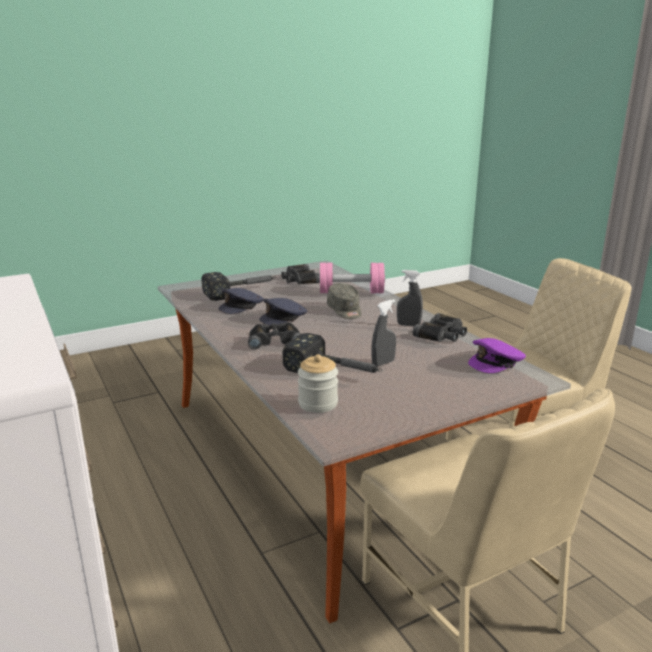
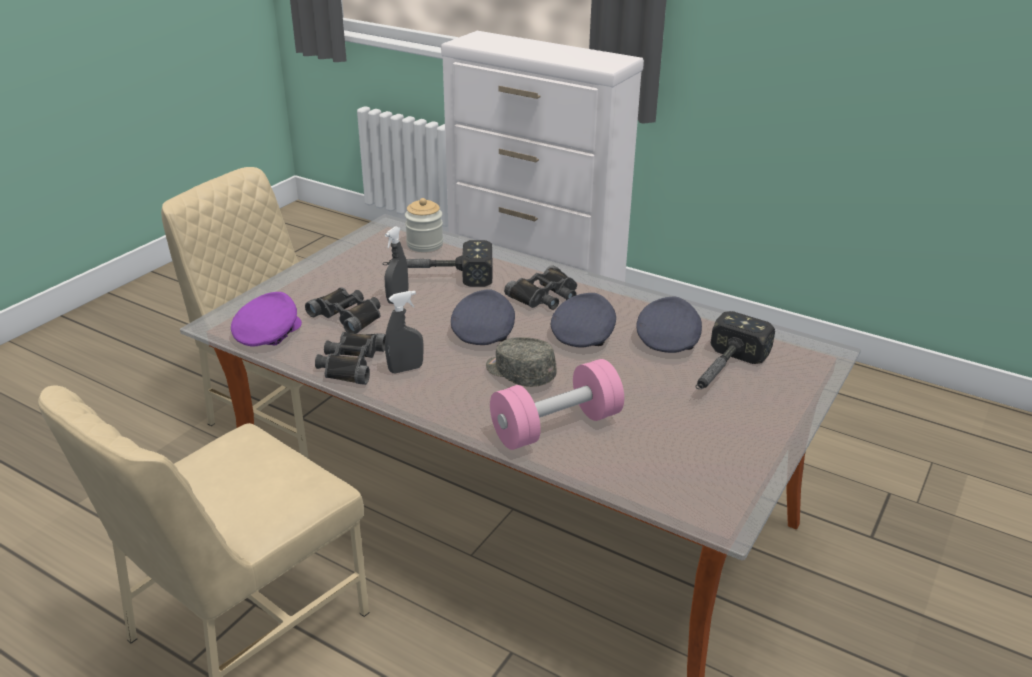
camera: 150 degrees right, 10 degrees up
black binoculars [281,264,320,284] -> black binoculars moved to [305,287,380,334]
none -> grey cap [451,289,515,345]

